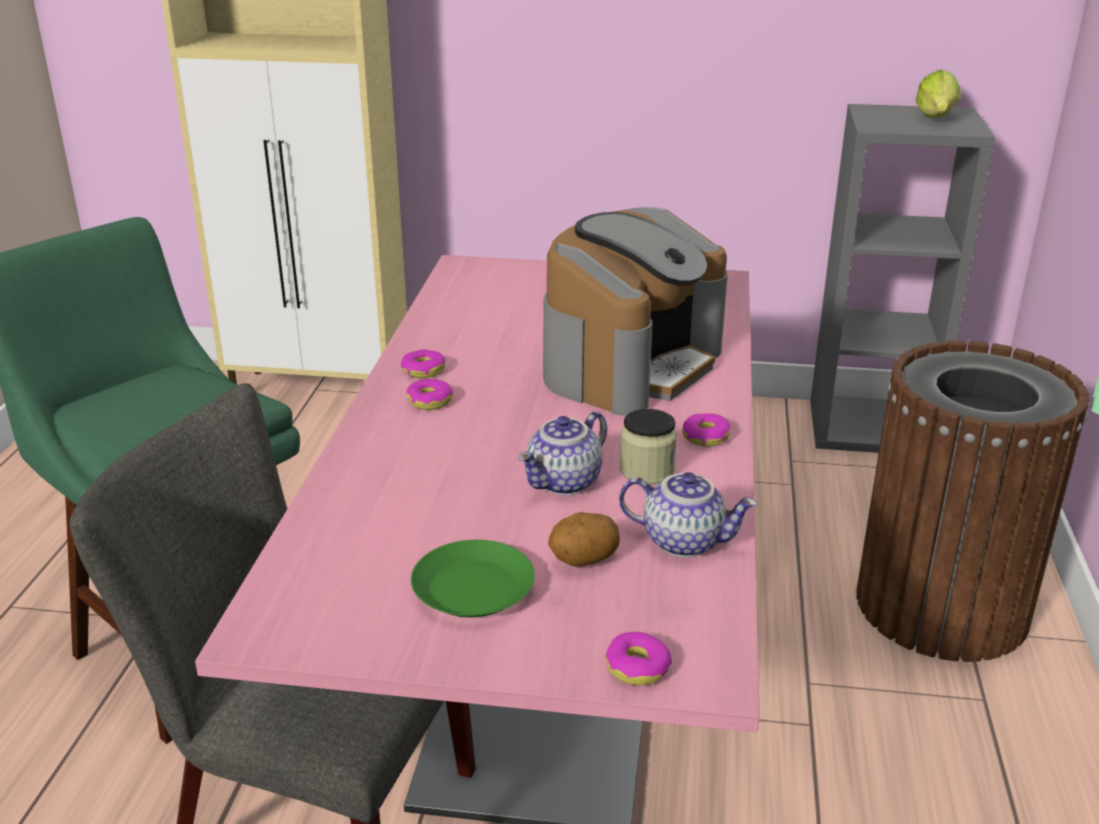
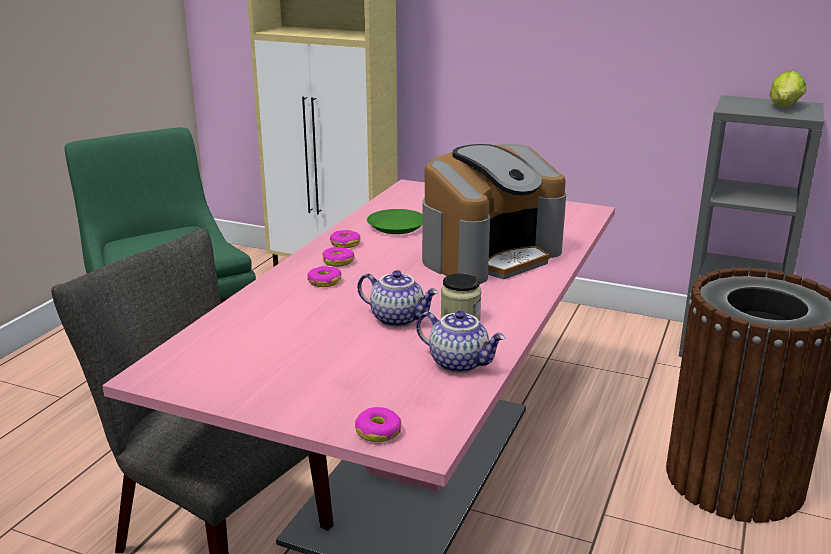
camera: 15 degrees right, 5 degrees down
green plate [411,540,535,617] -> green plate moved to [367,209,422,234]
teapot [518,411,607,495] -> teapot turned 120 degrees counterclockwise [357,270,438,327]
potato [548,512,620,567] -> none
donut [682,413,731,447] -> donut moved to [307,266,342,287]

